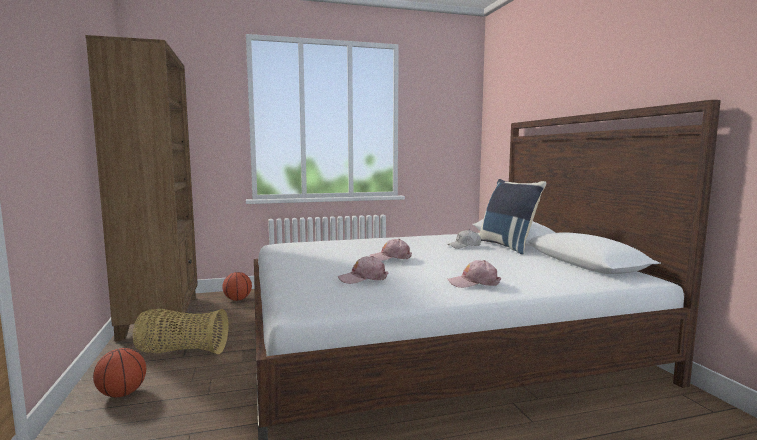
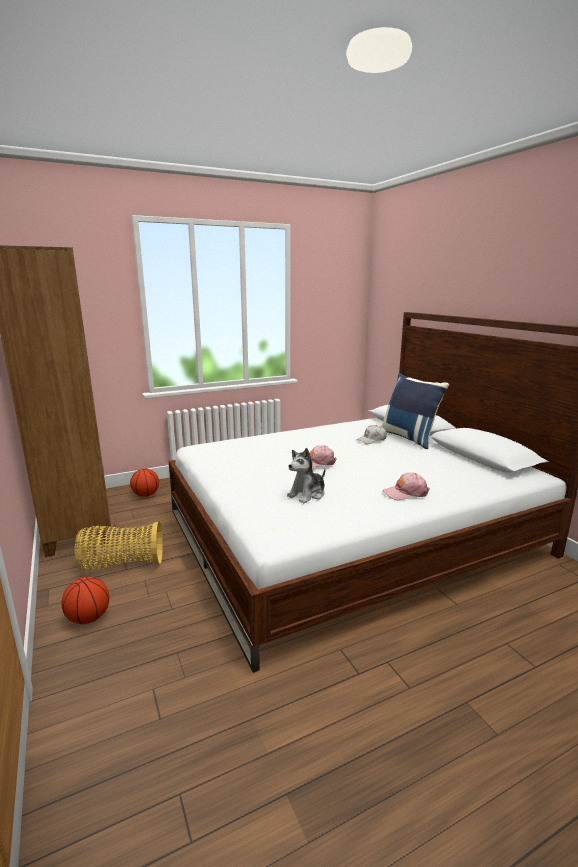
camera: 10 degrees left, 10 degrees up
pink cap [338,256,388,284] -> plush toy [287,448,326,503]

